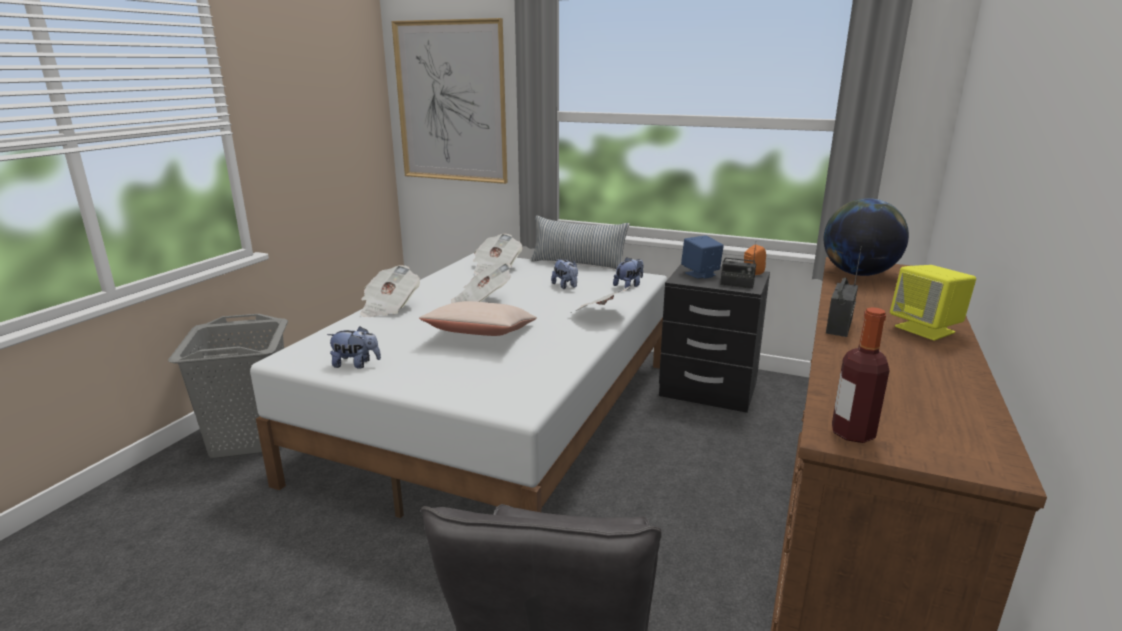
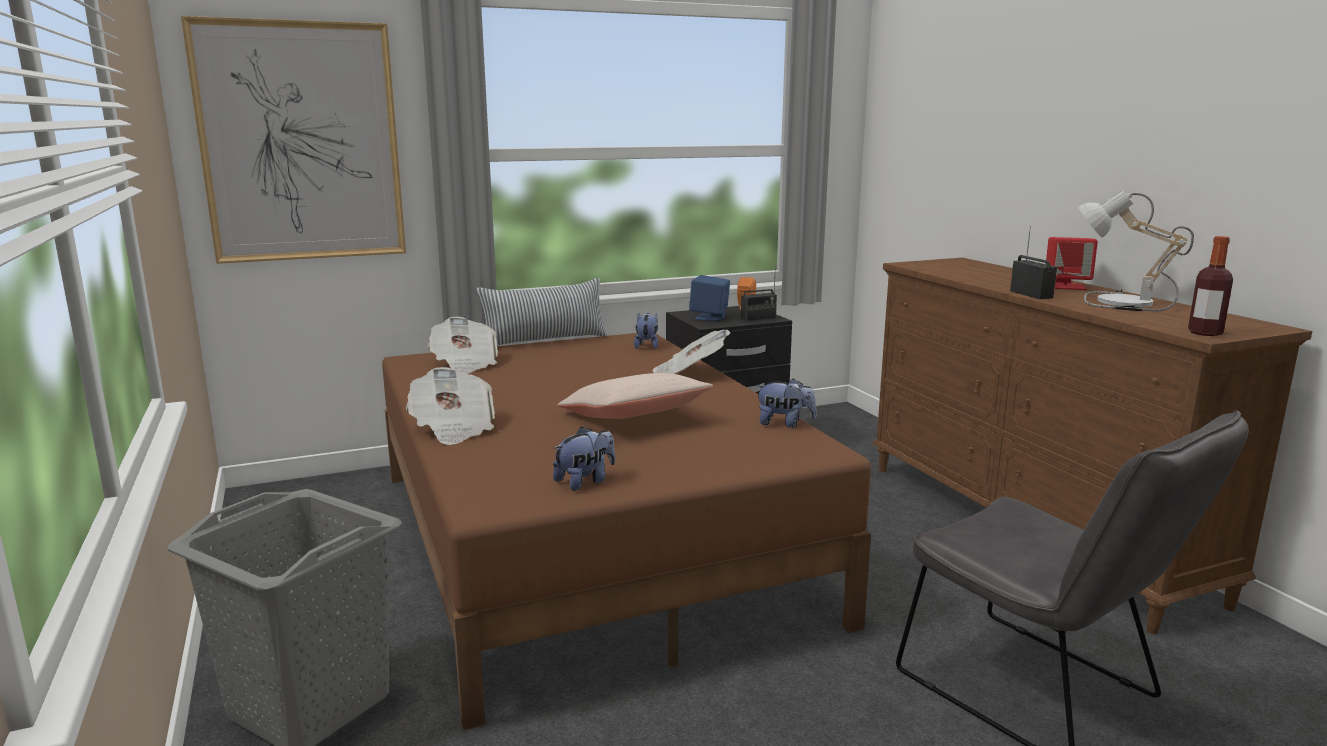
camera: 45 degrees left, 5 degrees down
white bed [250,253,667,518] -> brown bed [382,333,871,730]
newspaper [451,263,512,303] -> none
plush toy [551,259,578,289] -> plush toy moved to [755,378,817,428]
globe [824,198,909,276] -> none
yellow speaker [890,265,976,341] -> red speaker [1046,237,1098,290]
none -> table lamp [1078,190,1194,311]

